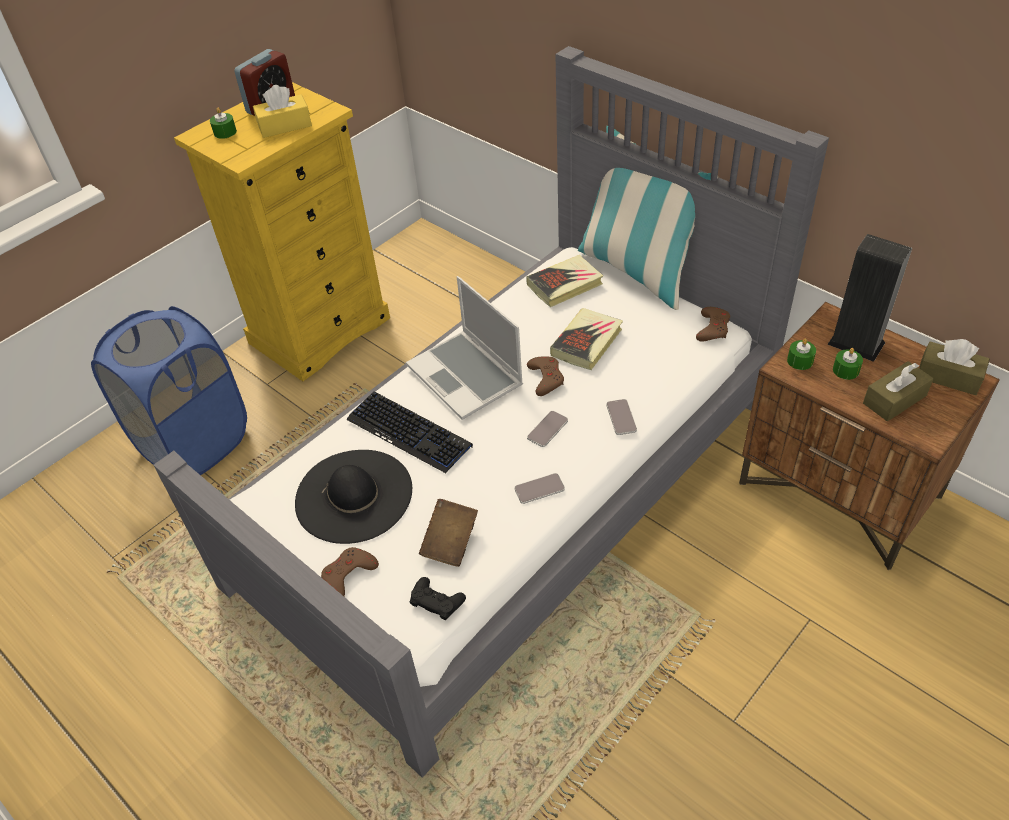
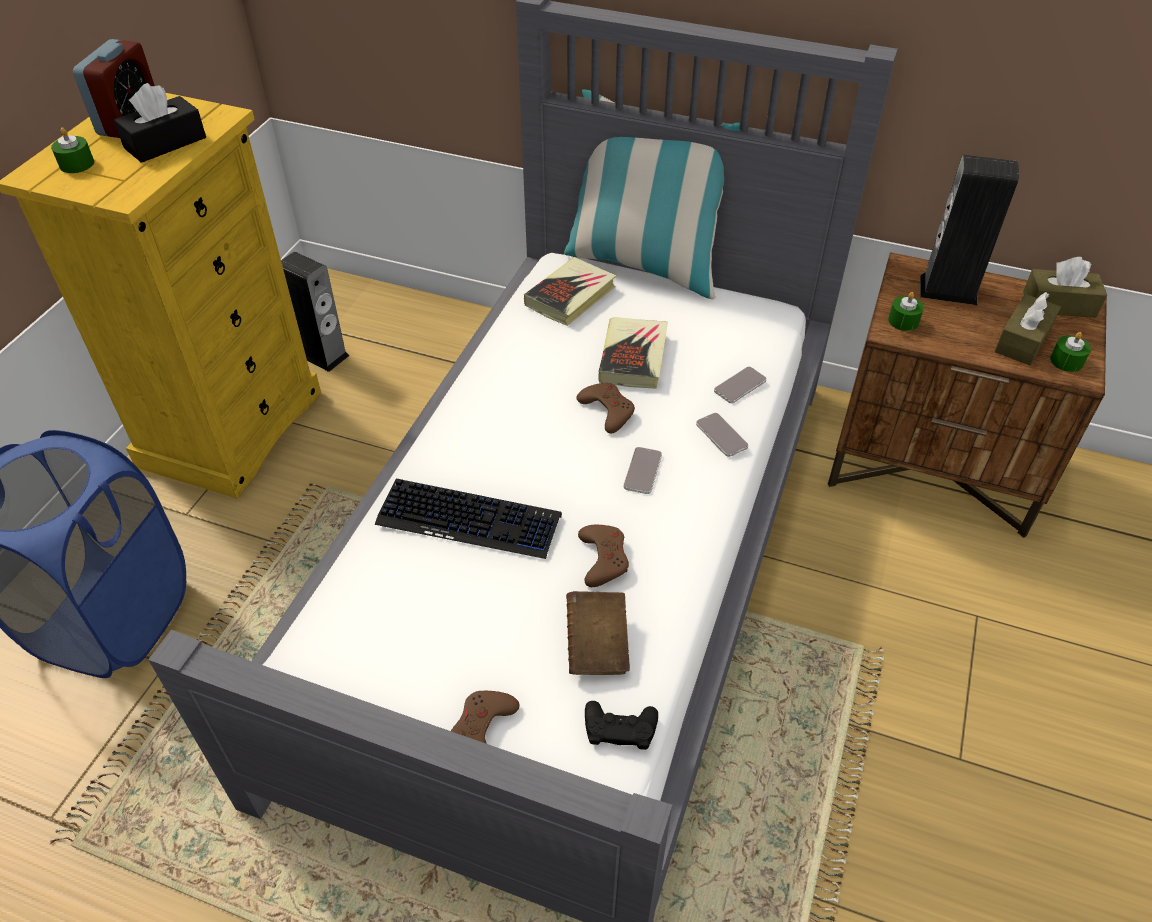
camera: 25 degrees left, 0 degrees up
yellow tissue box [253,85,312,138] -> black tissue box [114,83,206,163]
black hat [295,450,412,544] -> none
laptop [406,276,523,420] -> none
phone [514,473,565,504] -> phone moved to [714,367,767,403]
brown game controller [696,307,730,342] -> brown game controller moved to [578,525,629,587]
green candle [833,348,863,380] -> green candle moved to [1050,332,1091,372]
none -> speaker [281,252,350,372]

